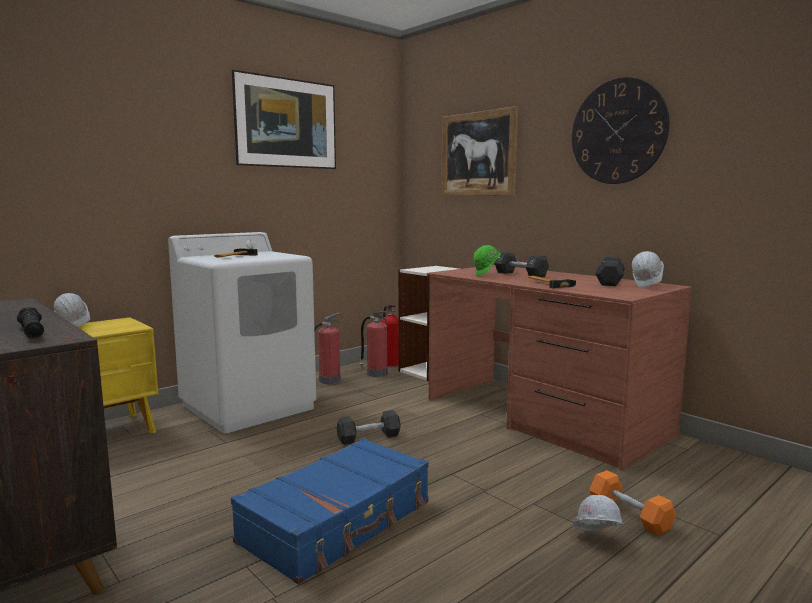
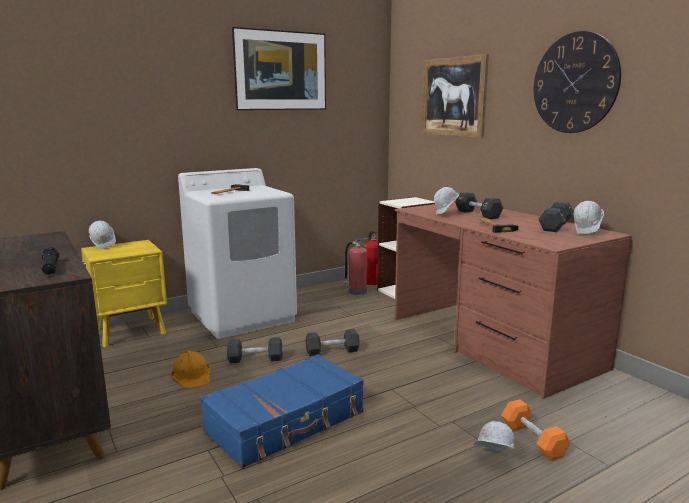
camera: 10 degrees right, 5 degrees up
fire extinguisher [314,313,341,384] -> none
green hard hat [473,245,501,276] -> white hard hat [434,187,459,215]
none -> orange hard hat [171,351,211,389]
none -> black dumbbell [227,337,282,363]

